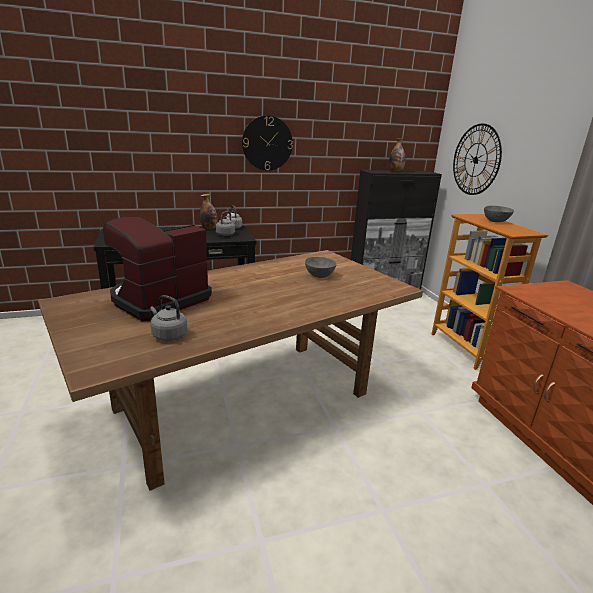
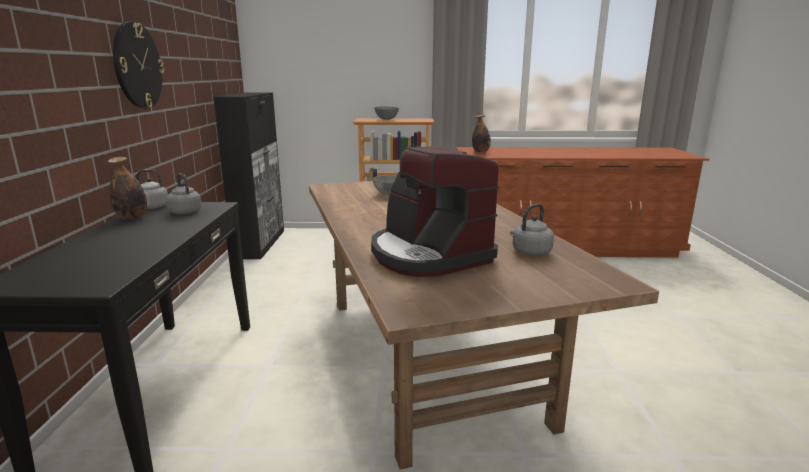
camera: 70 degrees left, 5 degrees down
bottle [389,138,406,171] -> bottle moved to [472,115,491,153]
wall clock [453,124,502,195] -> none

